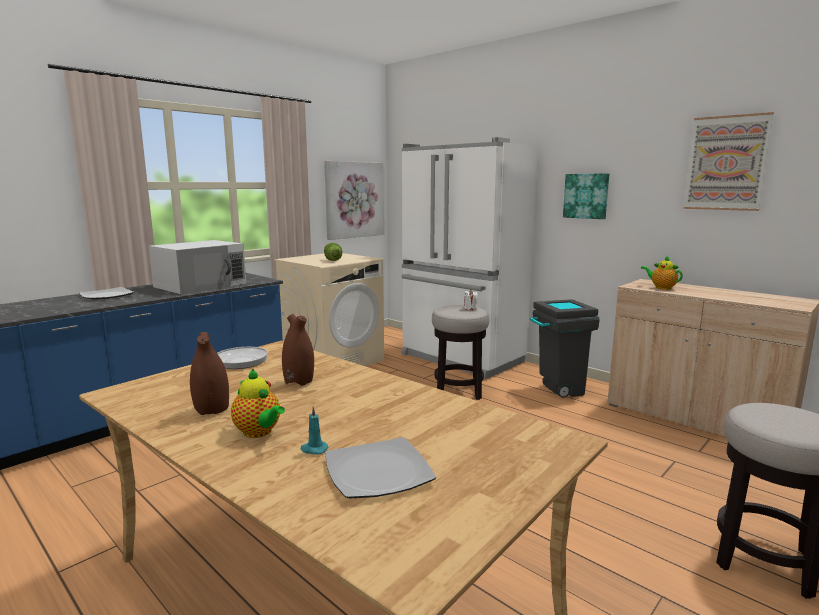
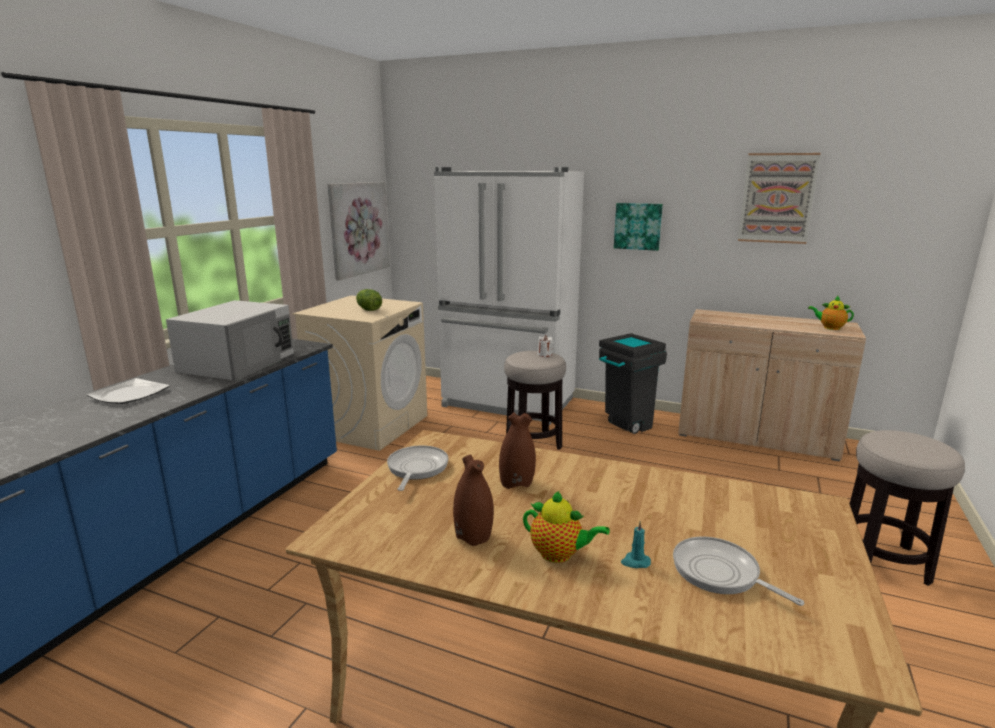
camera: 20 degrees left, 5 degrees up
plate [325,437,436,499] -> frying pan [673,537,804,606]
teapot [641,255,683,290] -> teapot moved to [808,296,854,330]

